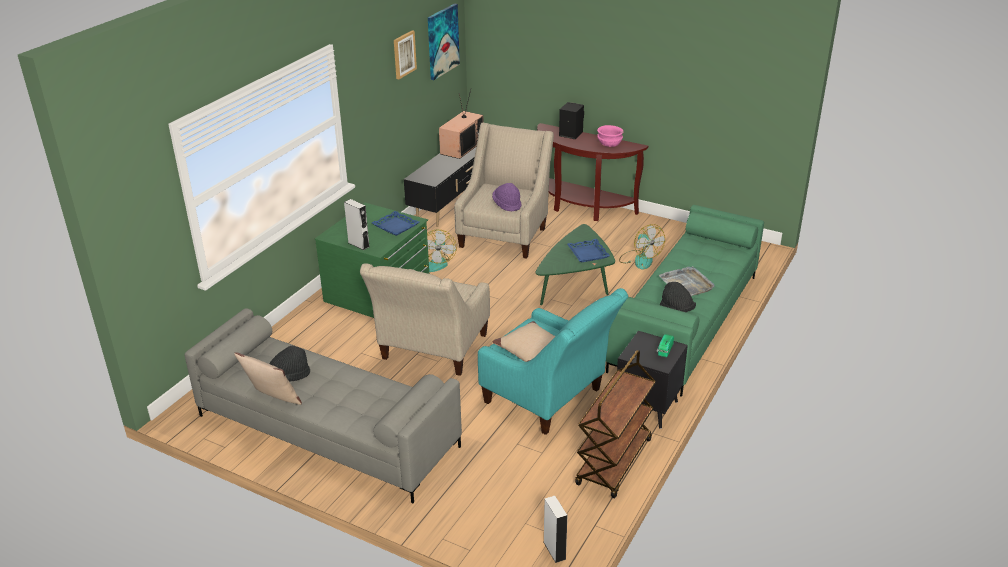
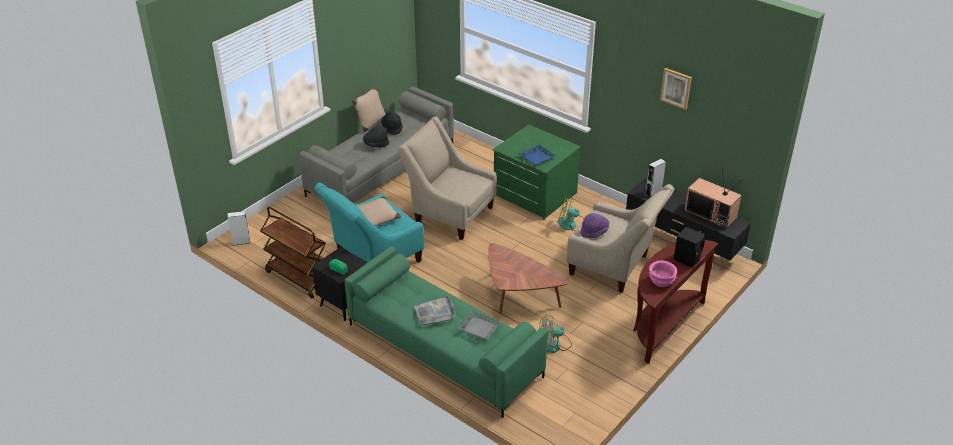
camera: 100 degrees right, 5 degrees up
grey speaker [344,199,369,250] -> grey speaker moved to [645,159,666,197]
picture [428,3,460,80] -> none
green coffee table [535,224,615,305] -> brown coffee table [488,243,569,313]
blue tray [567,239,610,263] -> none
black hat [660,282,696,312] -> black hat moved to [363,126,389,148]
none -> grey tray [458,311,501,340]

